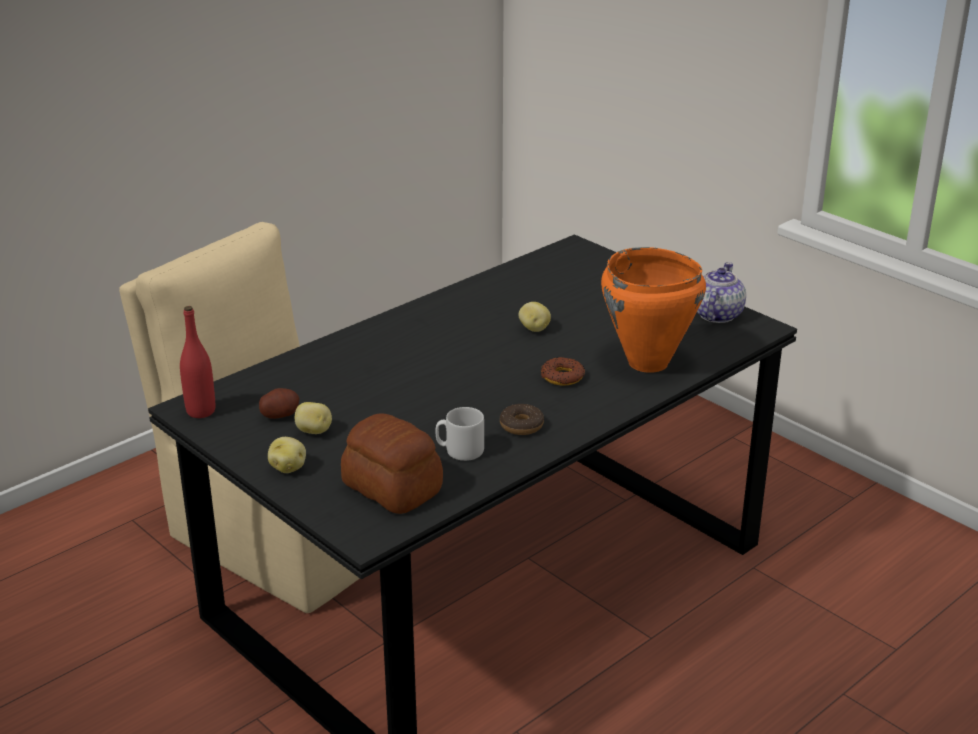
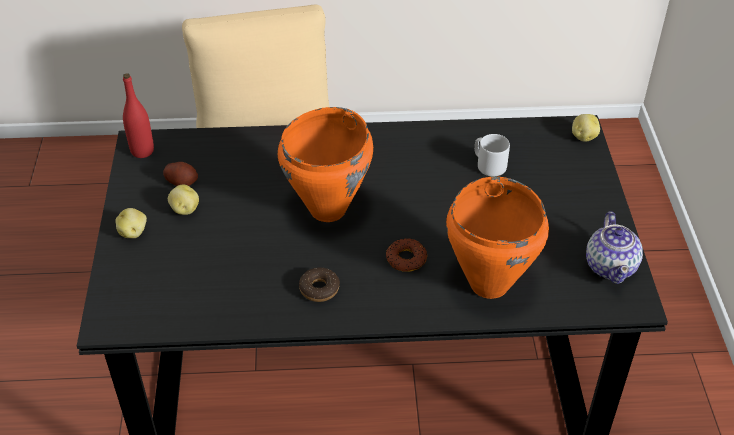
camera: 40 degrees right, 15 degrees up
bread [341,413,443,514] -> none
grey mug [435,407,484,461] -> grey mug moved to [474,134,510,176]
potato [519,302,551,332] -> potato moved to [572,114,600,142]
teapot [697,262,746,323] -> teapot turned 120 degrees clockwise [586,211,643,284]
none -> orange cooking pot [278,107,373,222]

